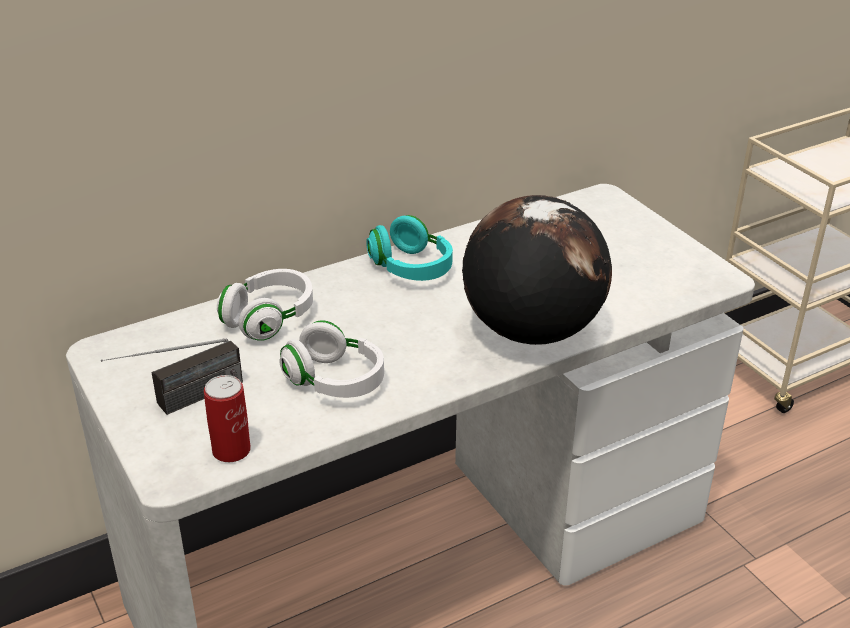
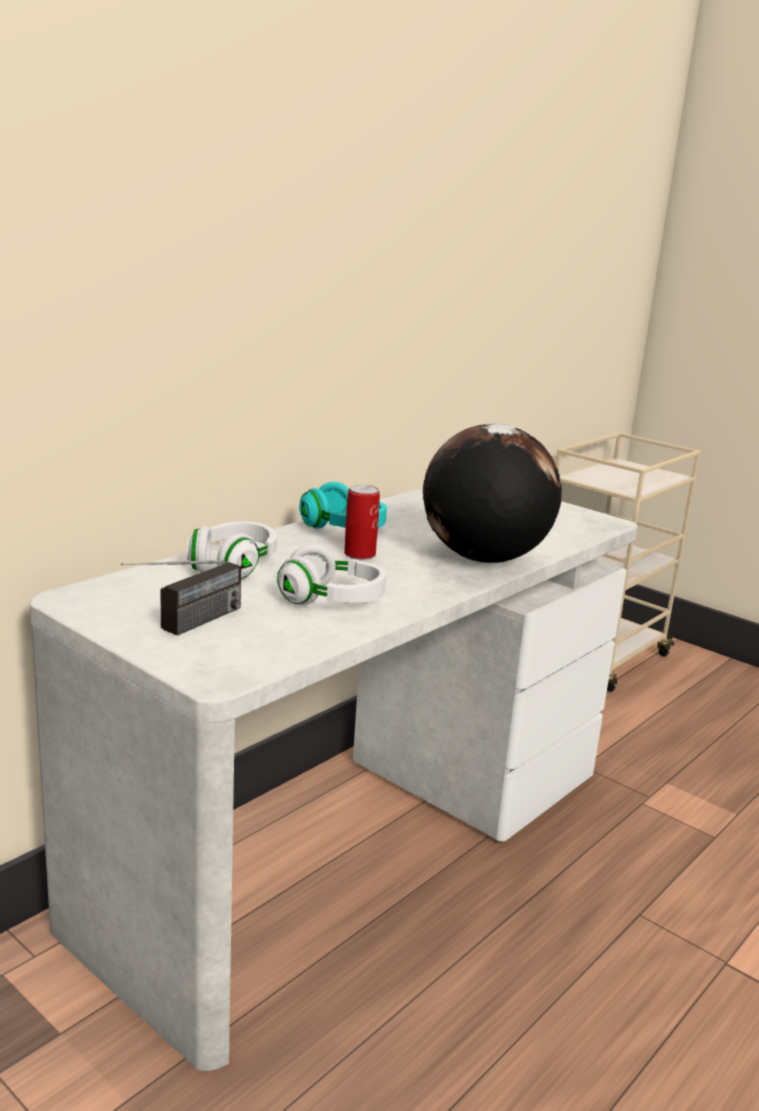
camera: 20 degrees left, 15 degrees down
can [204,375,251,462] -> can moved to [344,485,380,560]

